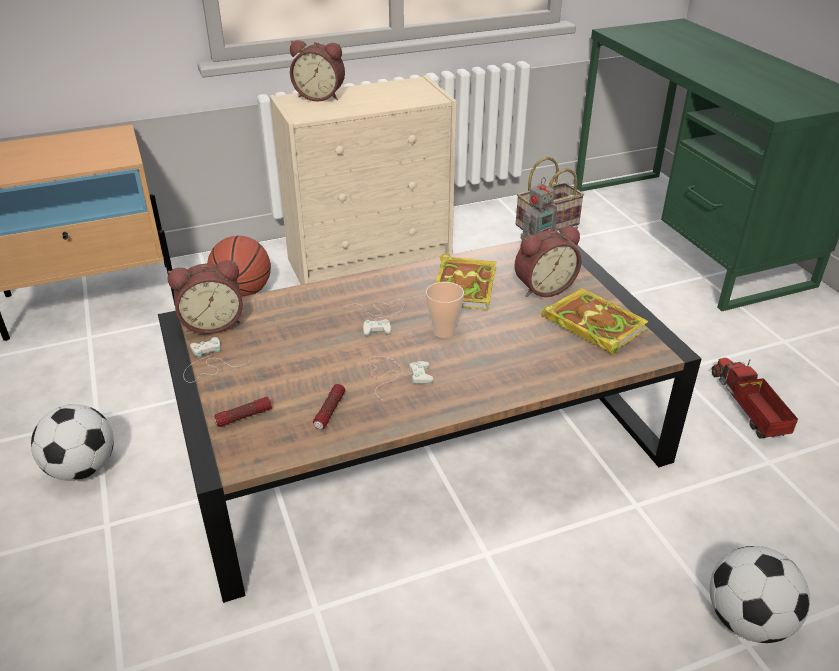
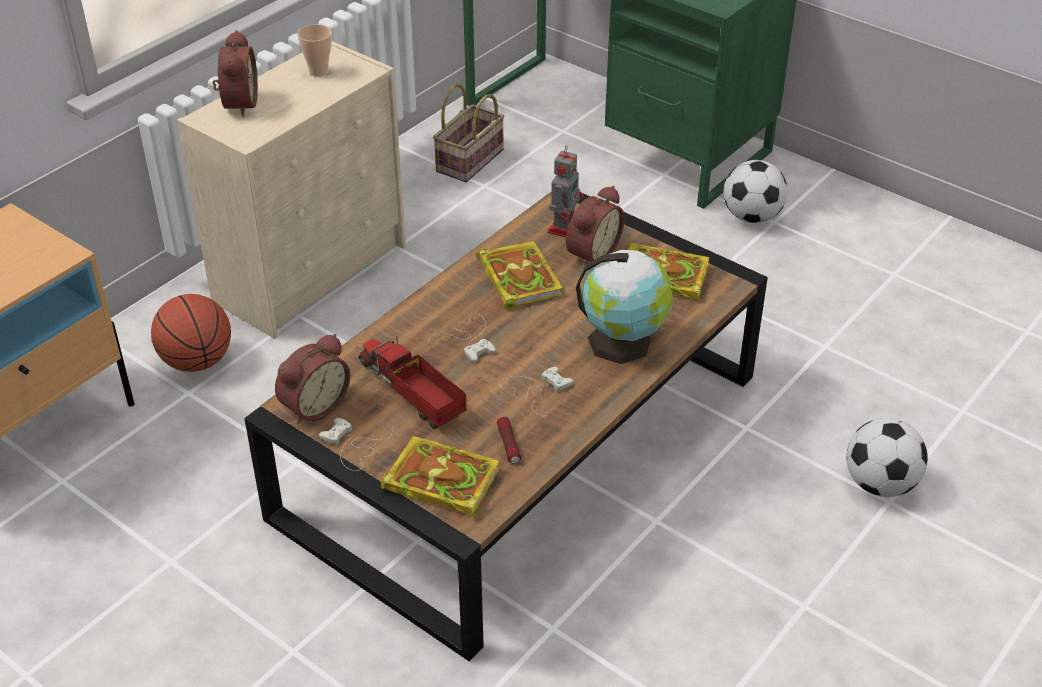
camera: 30 degrees left, 5 degrees up
football [31,404,114,481] -> football moved to [724,160,787,223]
flashlight [214,397,272,427] -> book [381,436,500,517]
alarm clock [290,40,345,102] -> alarm clock turned 75 degrees counterclockwise [213,30,258,117]
cup [426,282,464,338] -> cup moved to [297,24,332,77]
toy truck [711,358,798,439] -> toy truck moved to [359,336,467,429]
none -> globe [576,250,673,364]

